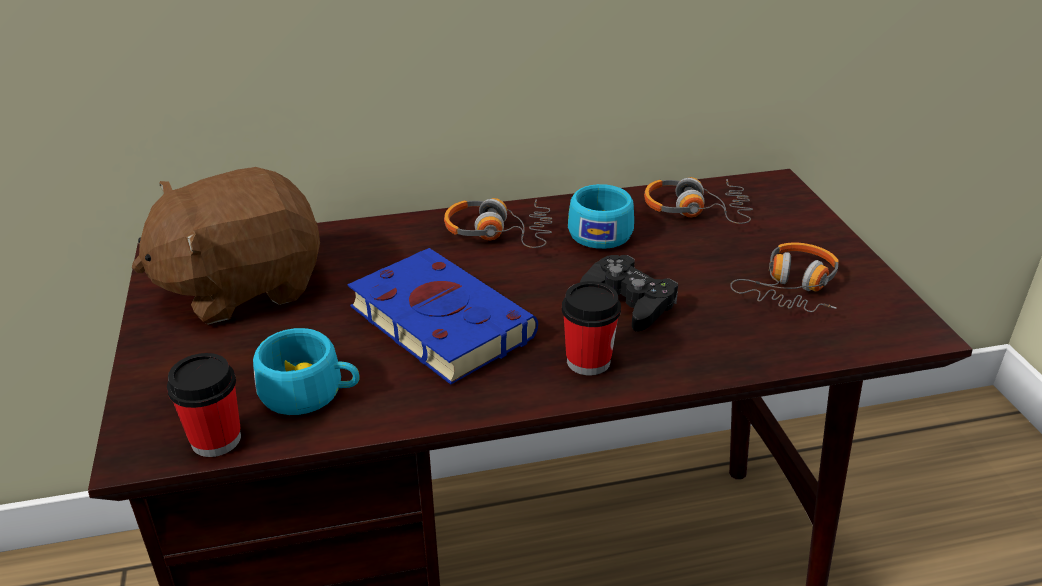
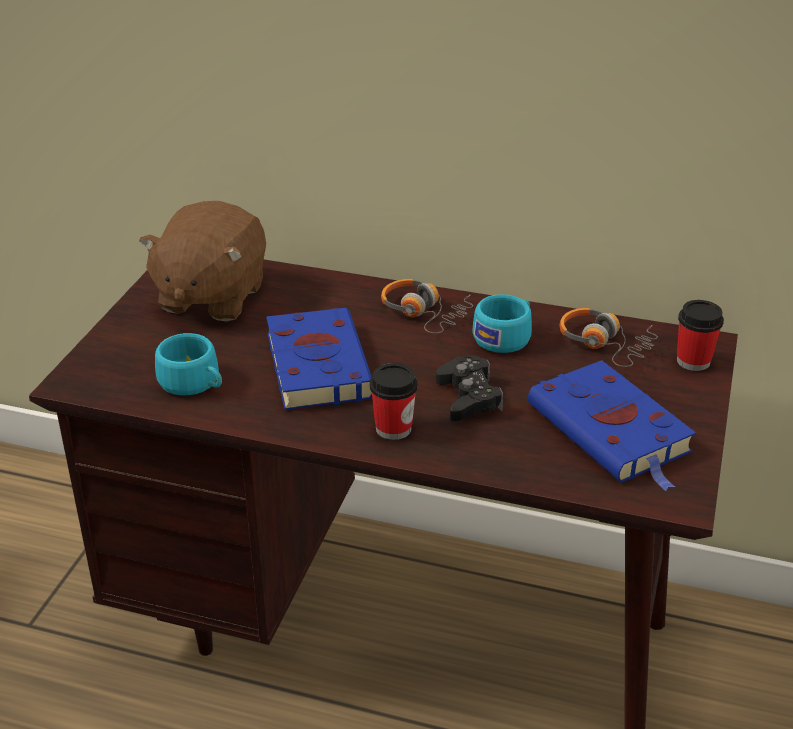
camera: 30 degrees right, 0 degrees up
brown plush toy [132,167,320,325] -> brown plush toy turned 75 degrees counterclockwise [139,201,266,322]
cup [167,353,241,457] -> cup moved to [677,300,724,371]
headphones [730,242,839,312] -> blue book [528,360,696,491]

